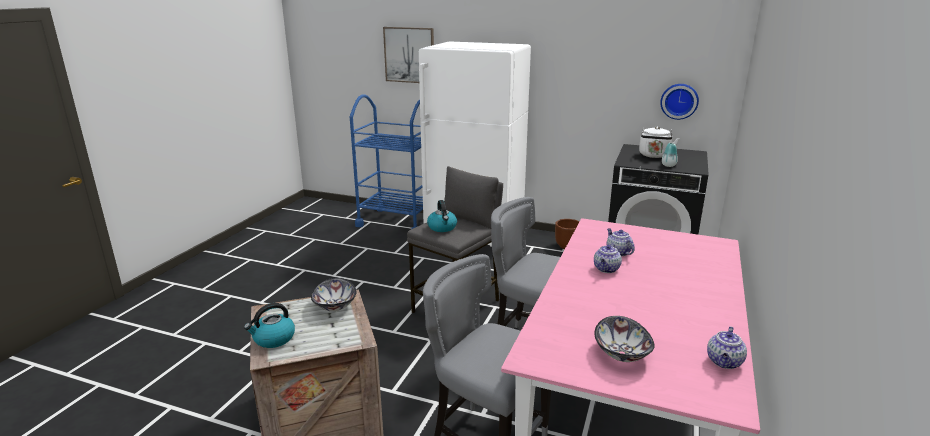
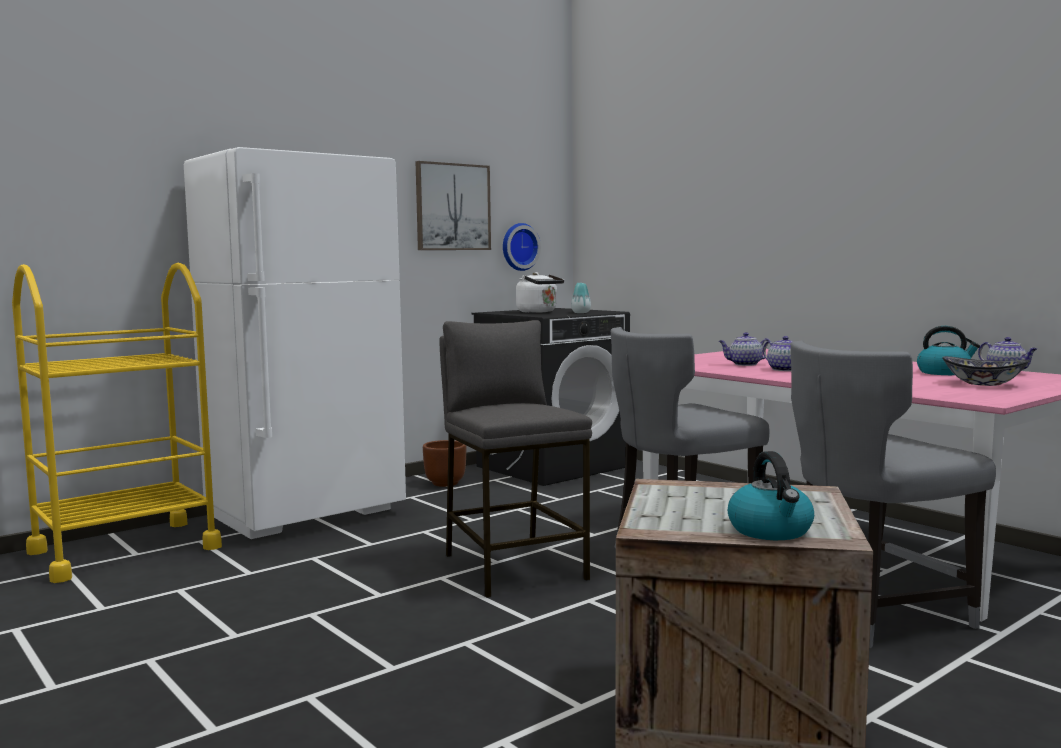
camera: 60 degrees left, 15 degrees down
bowl [311,278,356,311] -> none
blue cart [350,94,423,229] -> yellow cart [12,263,222,583]
picture [383,27,434,83] -> picture moved to [415,161,491,250]
kettle [427,200,457,232] -> kettle moved to [917,326,980,375]

